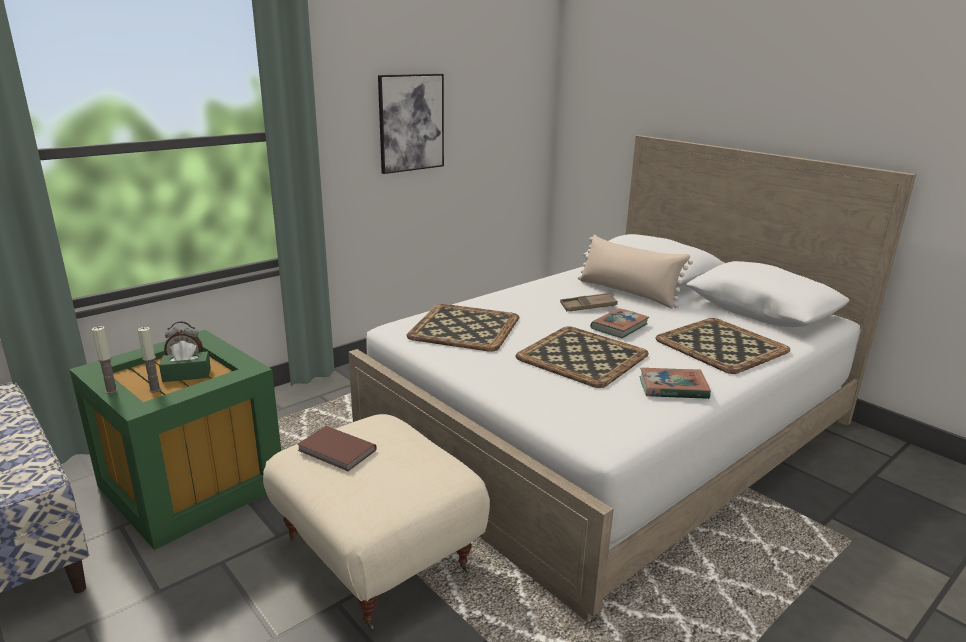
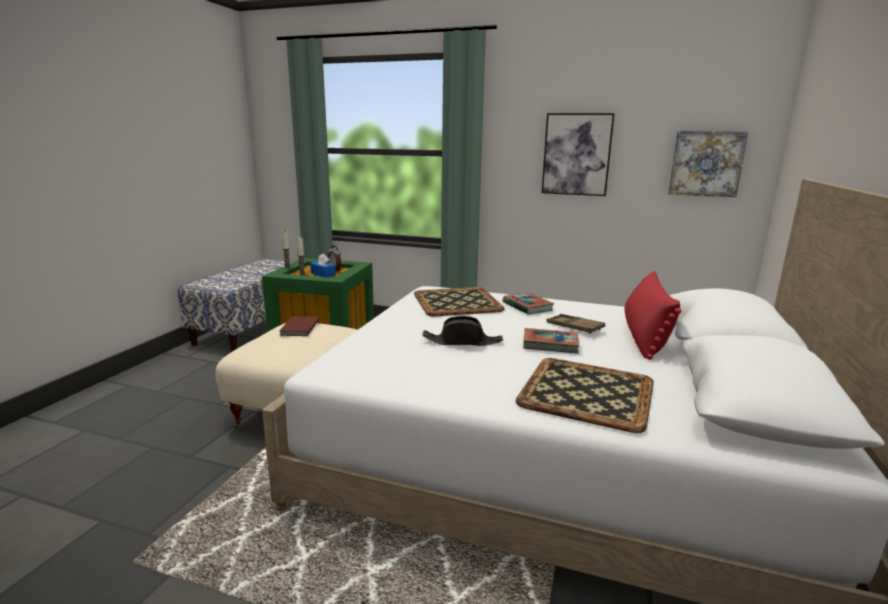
camera: 60 degrees right, 5 degrees down
green tissue box [159,341,211,382] -> blue tissue box [310,254,336,277]
tray [516,326,649,388] -> black hat [422,316,503,346]
beige pillow [578,235,693,308] -> red pillow [625,271,682,360]
book [639,368,711,399] -> book moved to [503,292,554,315]
none -> picture [668,131,748,197]

